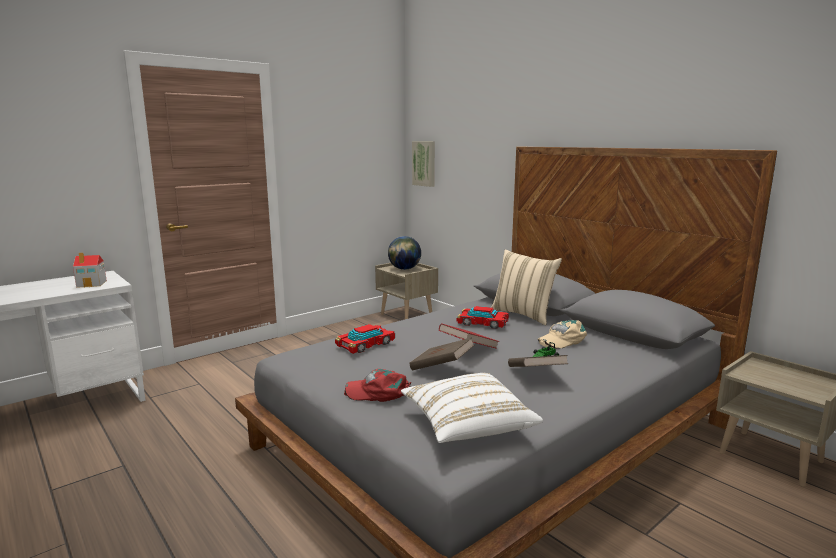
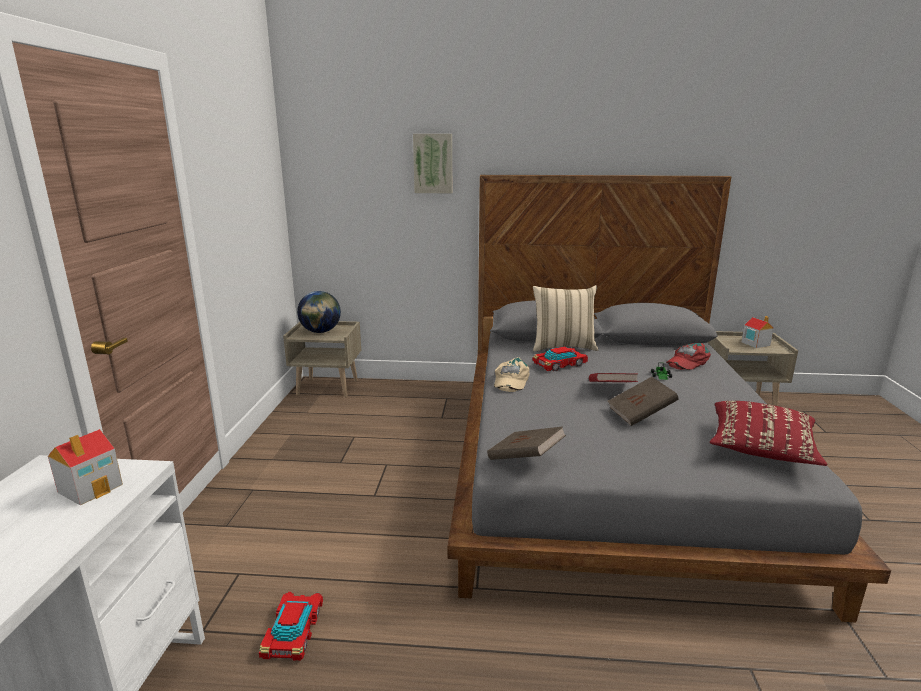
camera: 45 degrees left, 5 degrees up
toy car [335,324,395,354] -> toy car moved to [259,592,323,660]
red cap [344,369,411,402] -> red cap moved to [666,343,711,370]
white pillow [401,373,543,443] -> red pillow [710,401,827,466]
picture [412,141,435,187] -> picture moved to [413,134,452,193]
brown book [508,355,568,367] -> brown book moved to [487,426,566,460]
beige cap [538,320,587,349] -> beige cap moved to [494,357,529,392]
none -> toy house [742,316,774,348]

